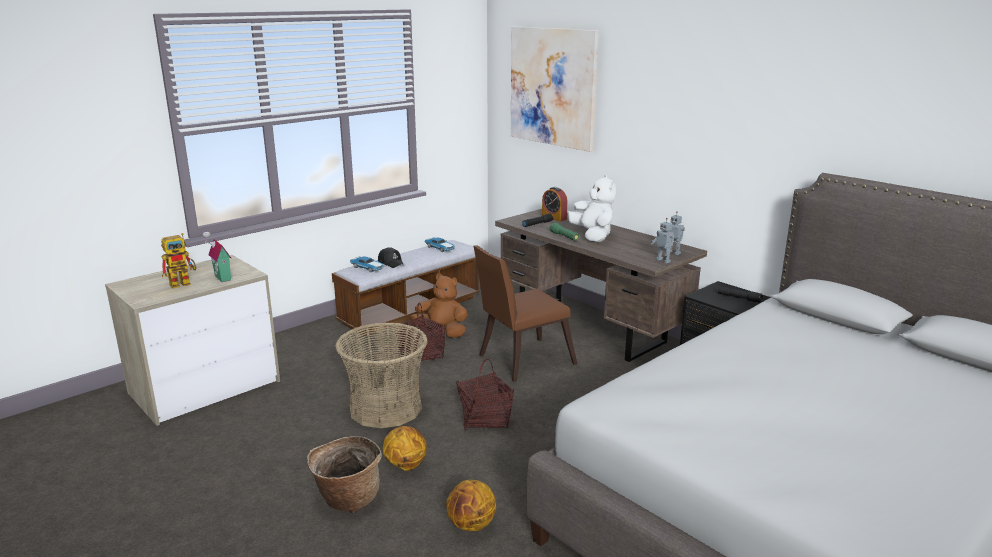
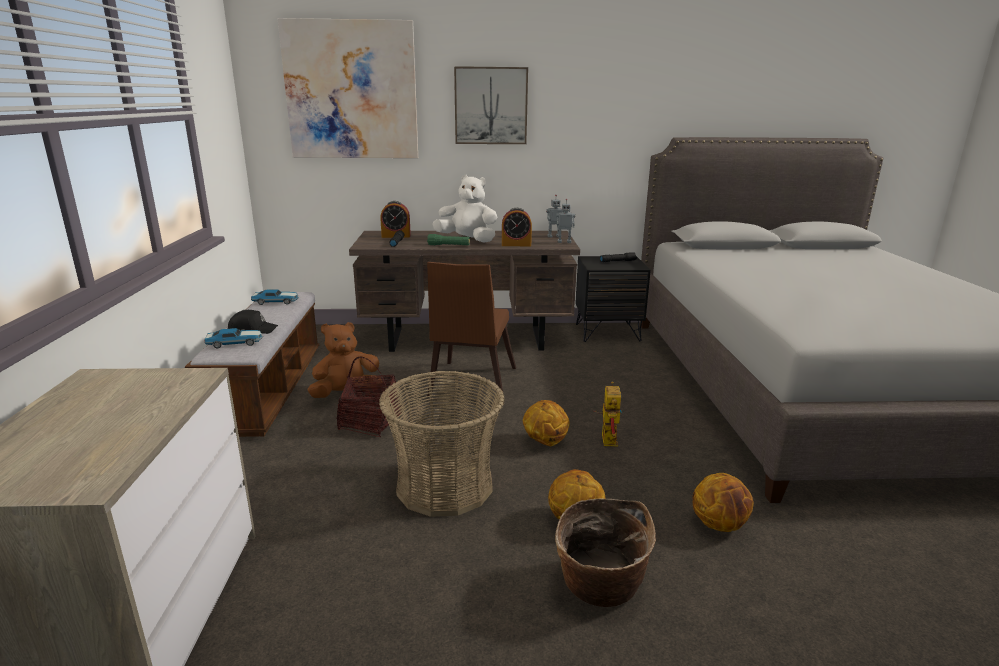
camera: 50 degrees left, 0 degrees up
toy robot [161,233,196,288] -> toy robot moved to [593,381,622,447]
toy house [202,232,232,282] -> none
basket [456,358,514,431] -> basketball [523,400,570,446]
none -> picture [454,66,528,144]
none -> alarm clock [502,208,532,246]

